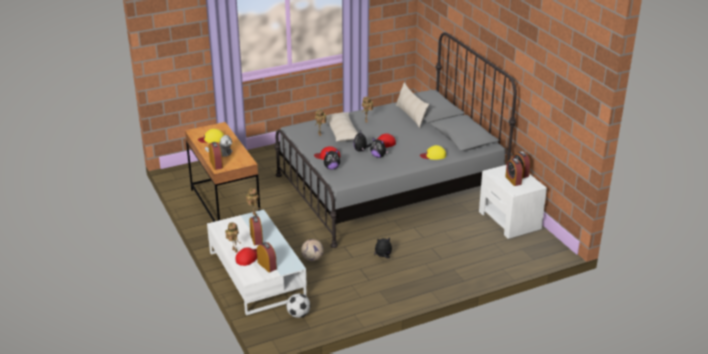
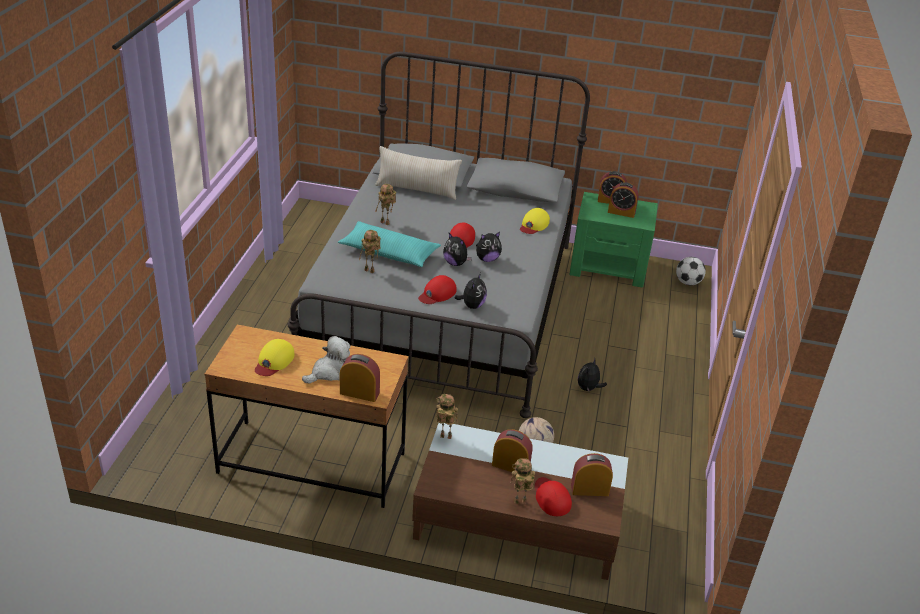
camera: 55 degrees left, 5 degrees up
white coffee table [207,210,307,315] -> brown coffee table [412,423,628,580]
football [286,293,310,318] -> football moved to [676,257,706,285]
beige pillow [326,112,358,142] -> turquoise pillow [338,221,441,267]
white nightstand [479,165,547,239] -> green nightstand [569,192,658,287]

